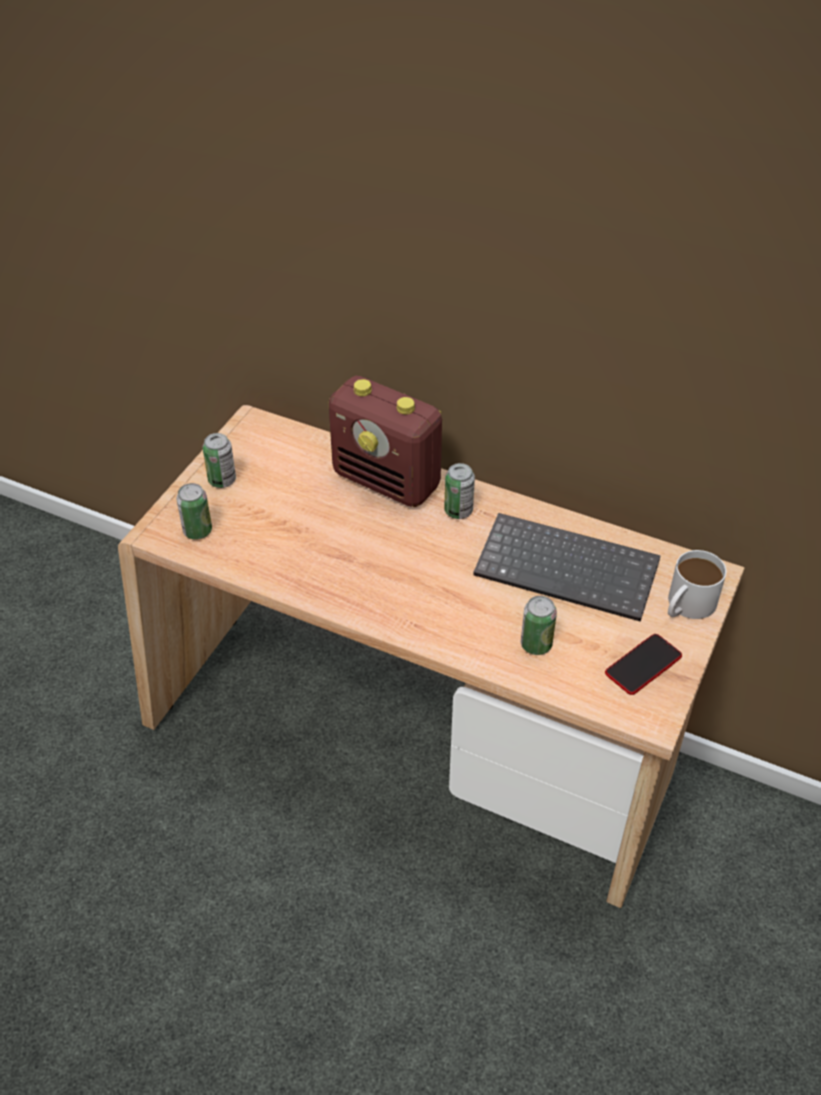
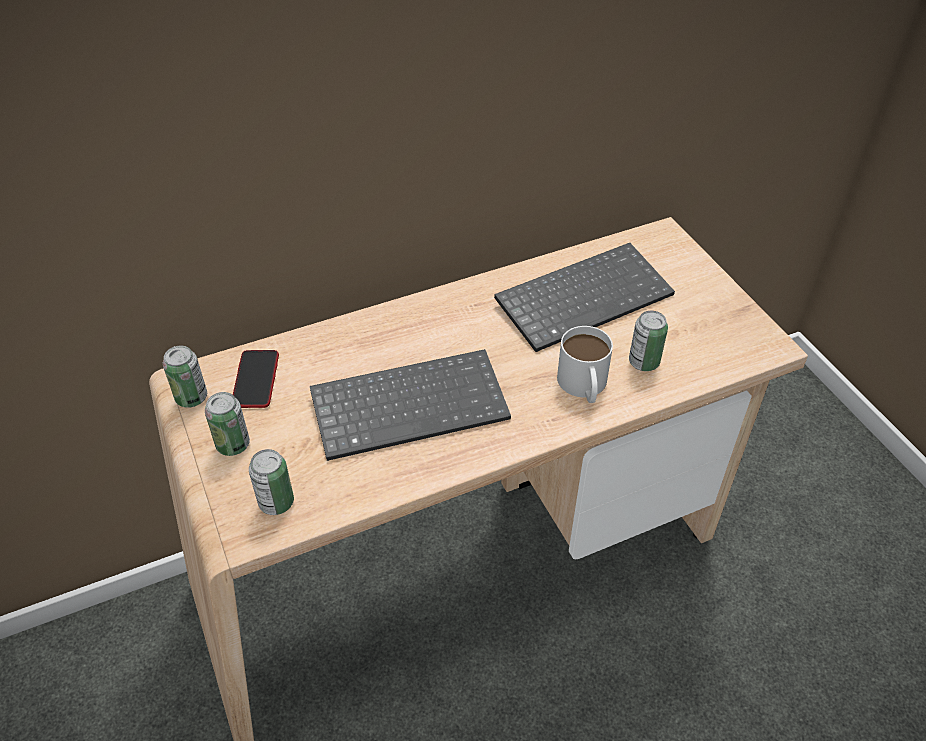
camera: 50 degrees left, 0 degrees up
radio [328,376,442,507] -> none
can [444,463,475,519] -> can moved to [163,345,207,408]
phone [605,634,682,695] -> phone moved to [233,350,279,408]
white mug [668,550,726,619] -> white mug moved to [557,326,613,403]
none -> keyboard [310,349,511,461]

